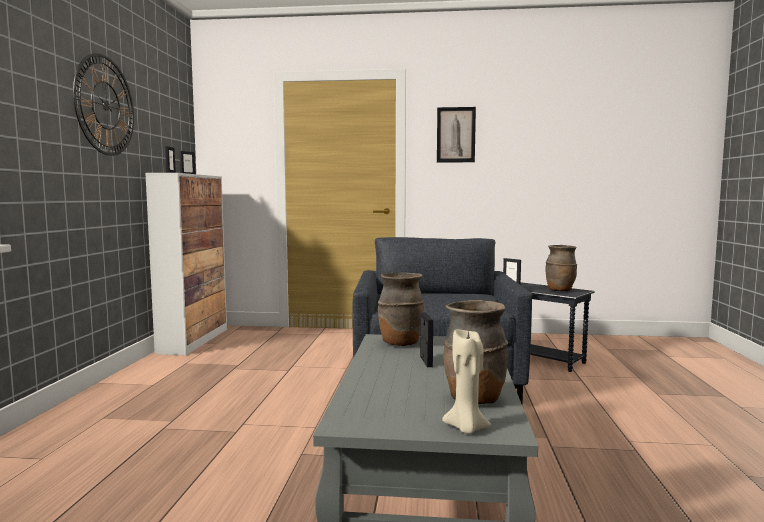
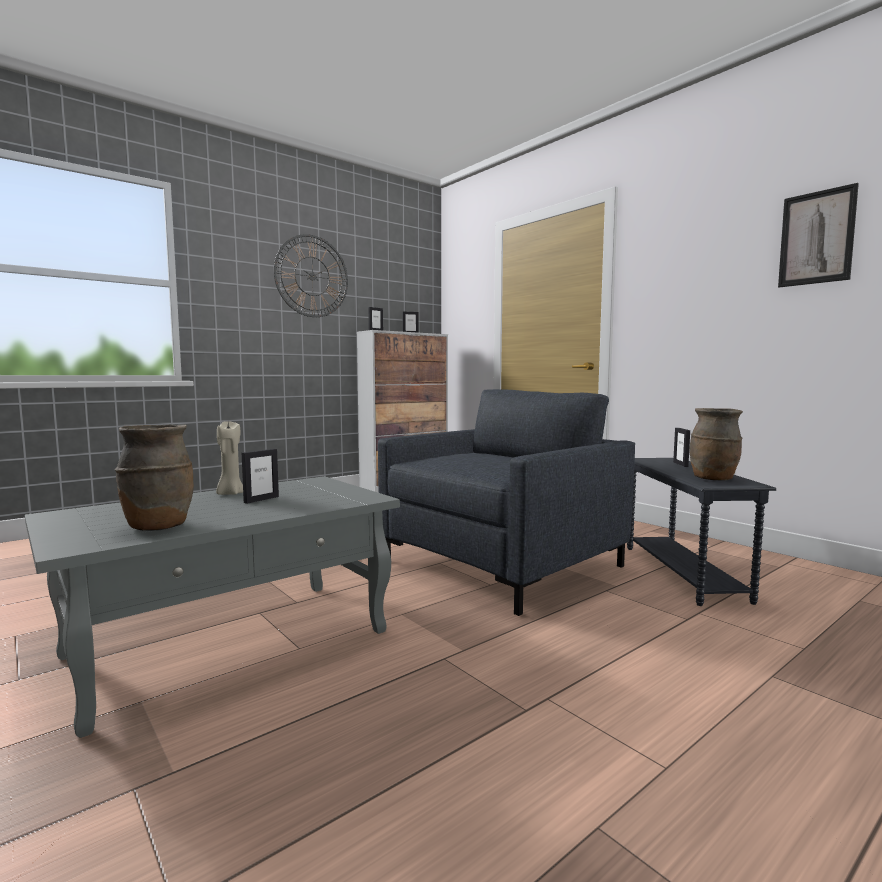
camera: 45 degrees right, 0 degrees up
brown vase [378,273,424,346] -> none
picture [437,107,476,163] -> picture moved to [778,183,859,287]
beige candle [442,330,491,434] -> beige candle moved to [216,421,243,495]

